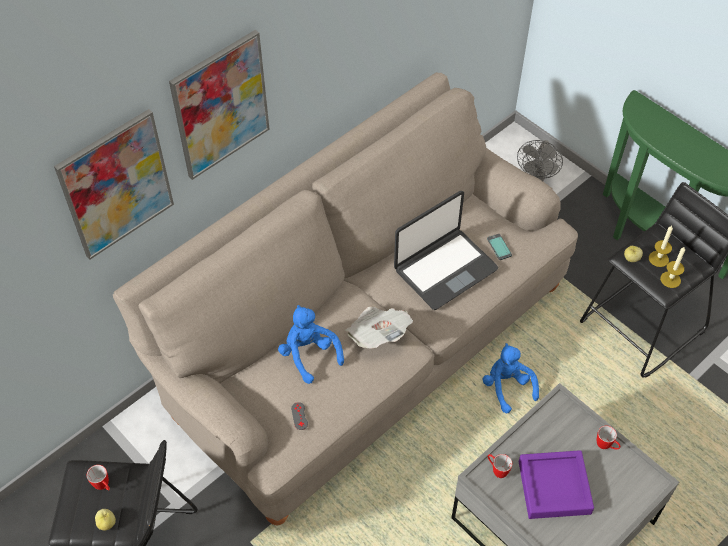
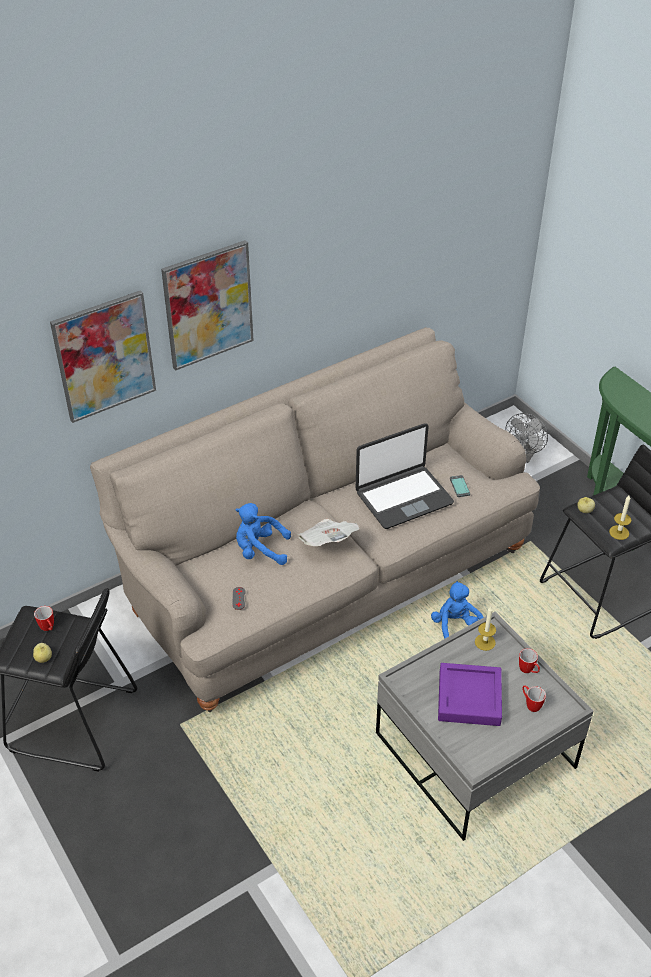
camera: 10 degrees right, 10 degrees down
blue plush toy [278,305,344,384] -> blue plush toy turned 60 degrees counterclockwise [235,503,291,565]
mug [488,454,512,478] -> mug moved to [522,686,546,712]
candle [649,226,673,267] -> candle moved to [475,607,496,651]

